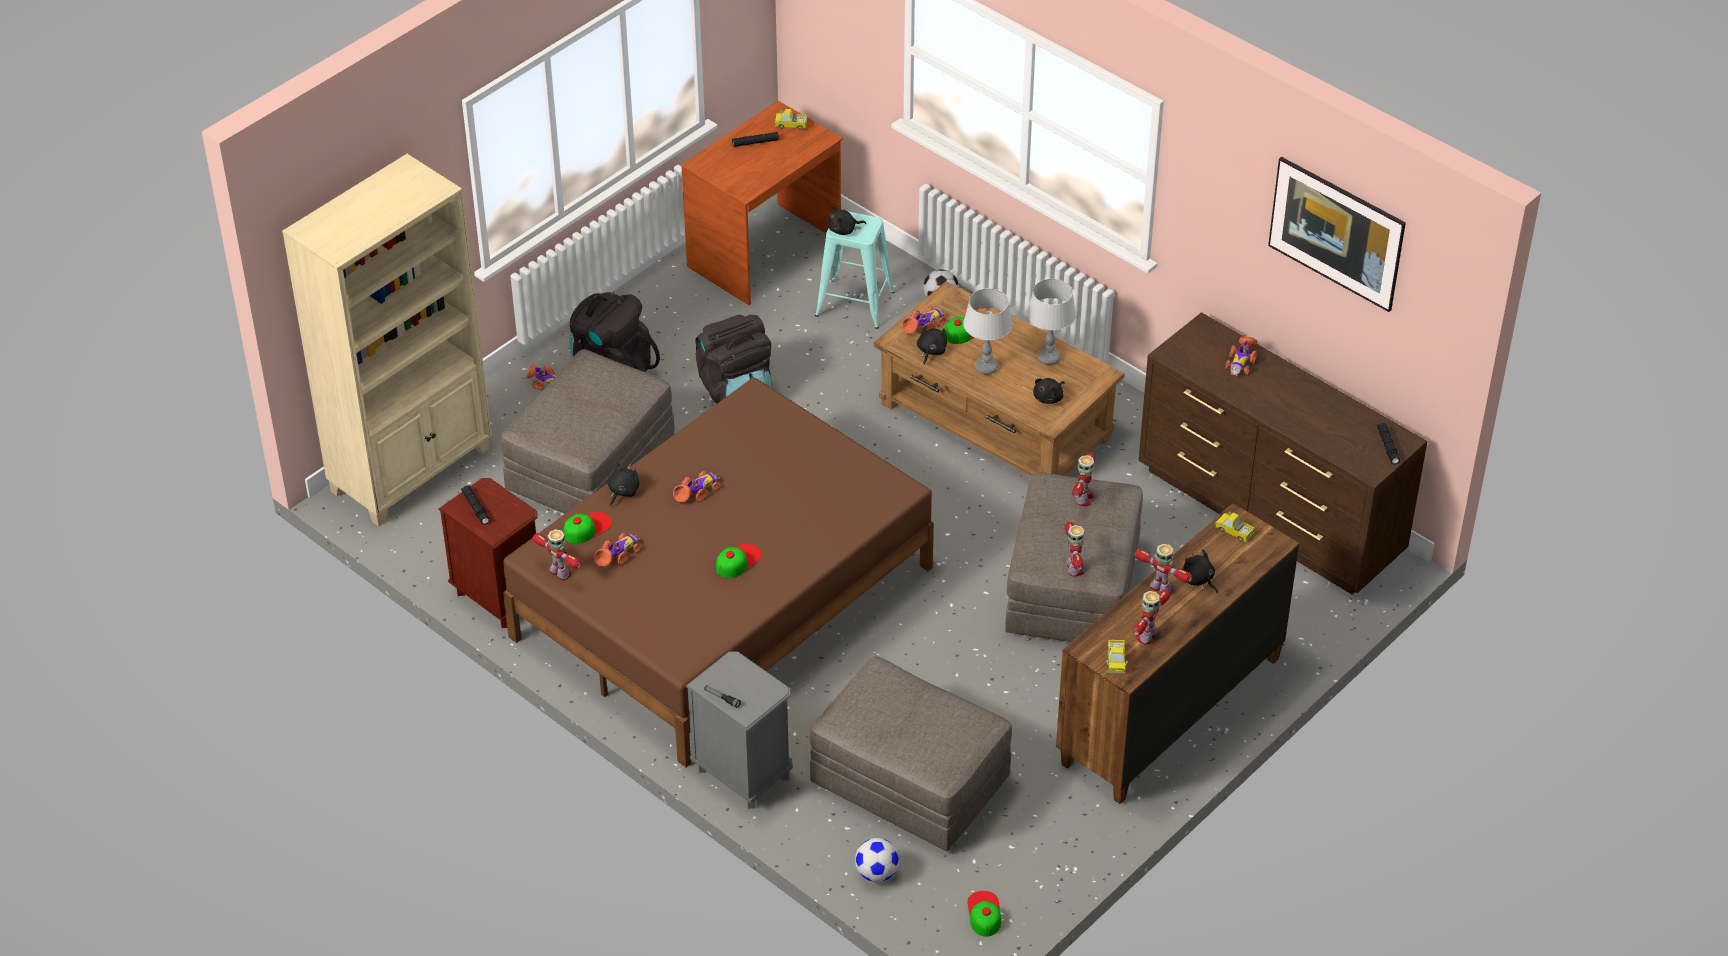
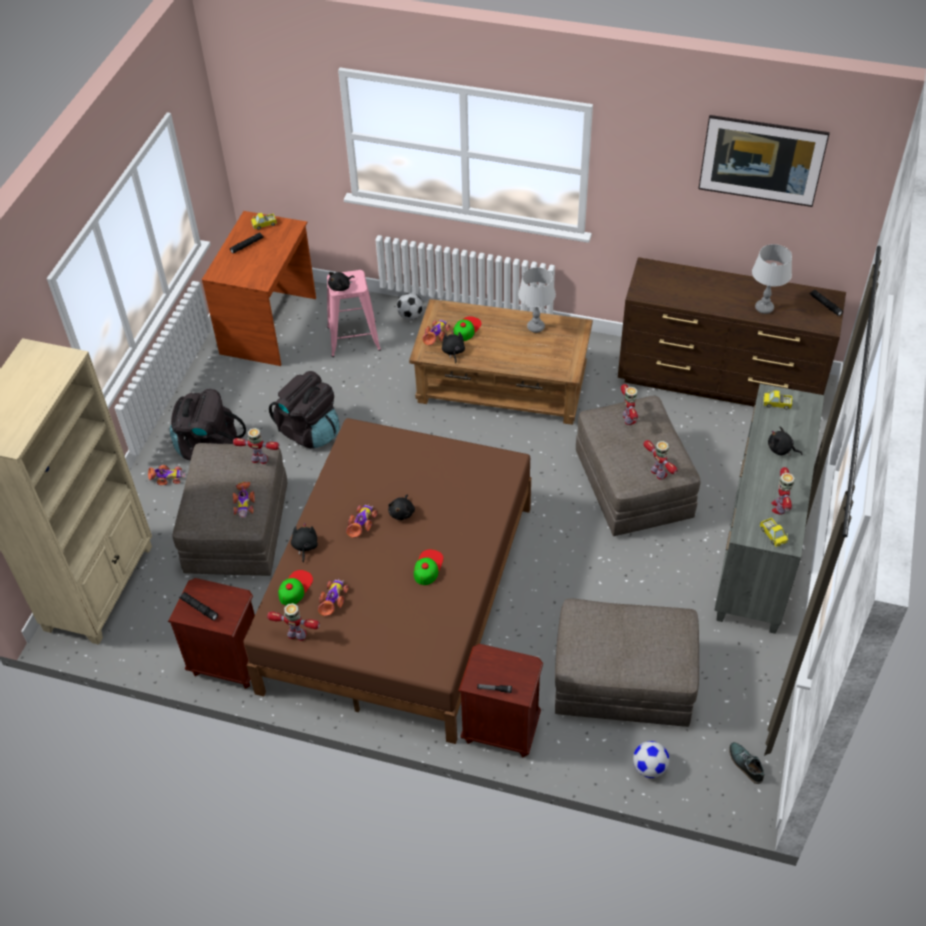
camera: 25 degrees left, 5 degrees up
grey nightstand [685,652,793,809] -> brown nightstand [458,644,543,757]
turquoise stool [815,212,894,329] -> pink stool [327,270,381,357]
grey table lamp [963,288,1013,375] -> grey table lamp moved to [752,244,792,314]
cap [967,891,1001,937] -> shoe [729,742,765,784]
black plush toy [1033,378,1065,404] -> black plush toy moved to [388,494,415,520]
brown dresser [1056,503,1299,804] -> grey dresser [714,384,824,634]
toy robot [1135,544,1192,594] -> toy robot moved to [233,428,280,464]
toy car [1225,337,1257,376] -> toy car moved to [233,482,255,518]

